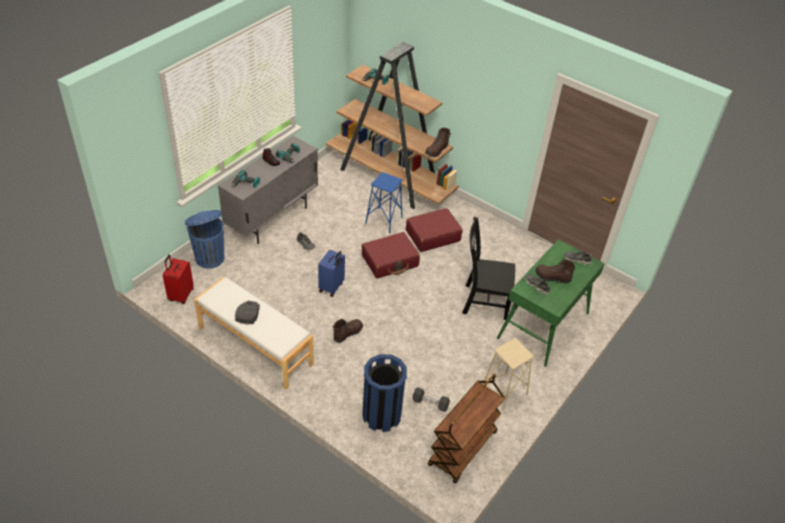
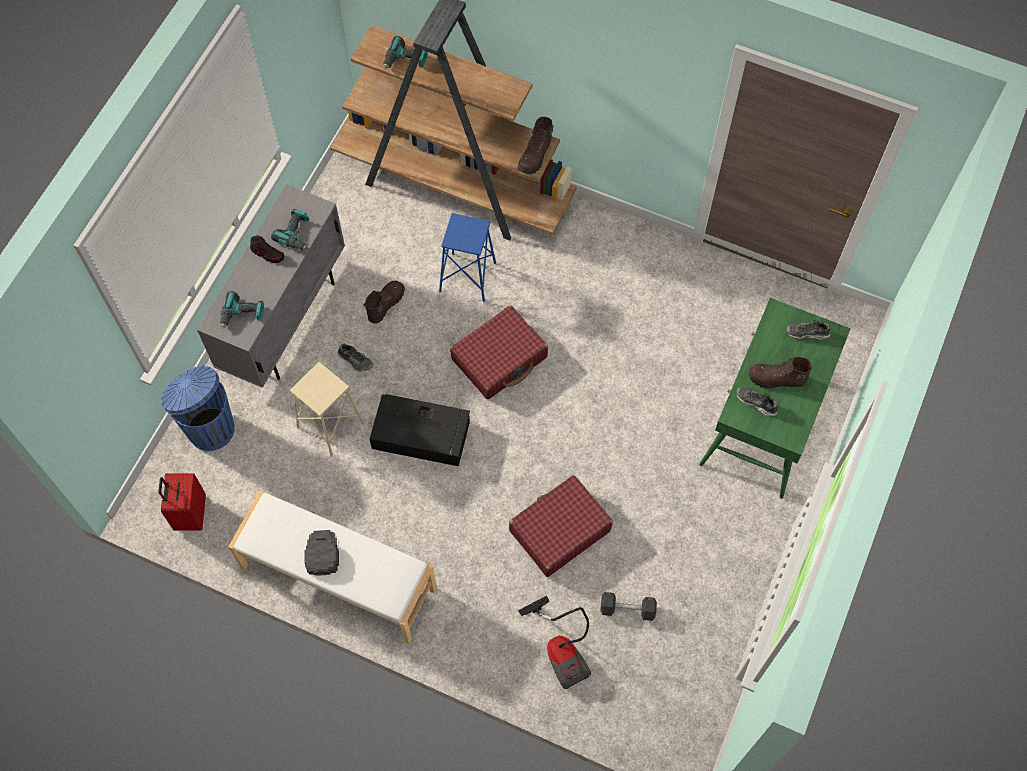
camera: 10 degrees left, 20 degrees up
blue suitcase [318,250,345,297] -> black storage box [370,394,470,466]
brown boot [333,319,363,343] -> brown boot moved to [363,281,405,324]
blue trash can [362,354,407,432] -> vacuum cleaner [518,596,591,689]
red suitcase [406,208,463,252] -> red suitcase moved to [509,475,613,577]
brown cart [428,374,505,484] -> none
black chair [462,217,515,320] -> none
beige stool [483,338,535,410] -> beige stool moved to [290,362,365,457]

